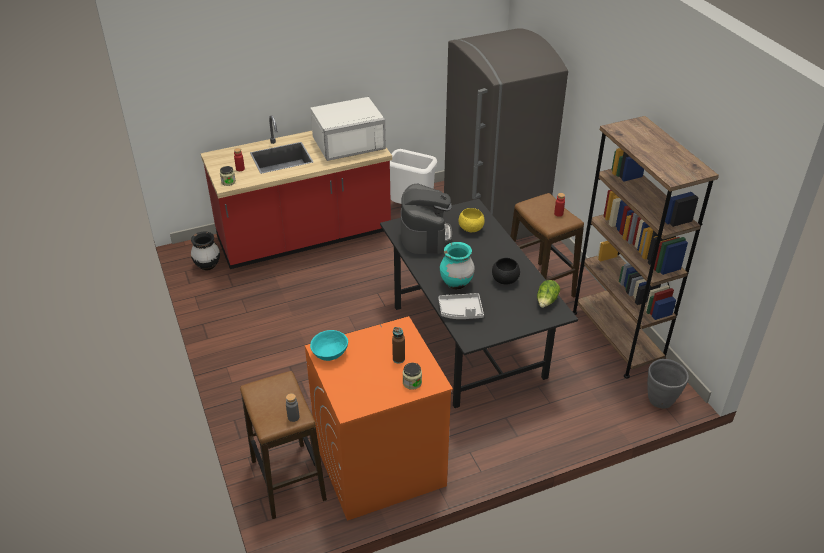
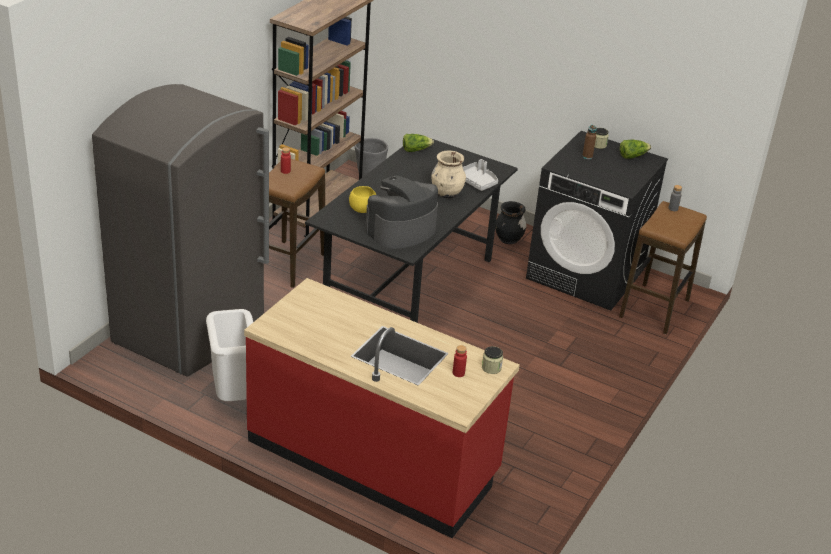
camera: 130 degrees left, 5 degrees down
black vase [191,232,220,270] -> black vase moved to [495,201,526,244]
orange washing machine [305,316,453,521] -> black washing machine [526,131,668,311]
white microwave [310,97,386,161] -> none
turquoise bowl [310,330,348,361] -> none
turquoise vase [440,242,475,289] -> beige vase [431,151,466,198]
black bowl [492,258,520,285] -> none
none -> lettuce [620,140,651,159]

